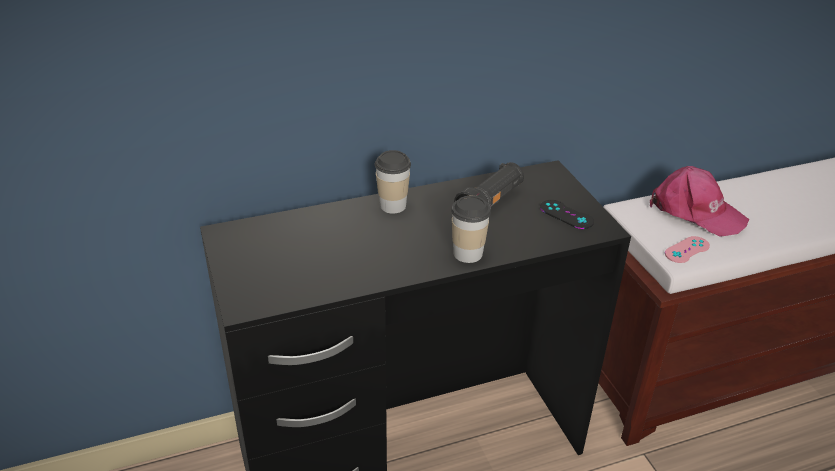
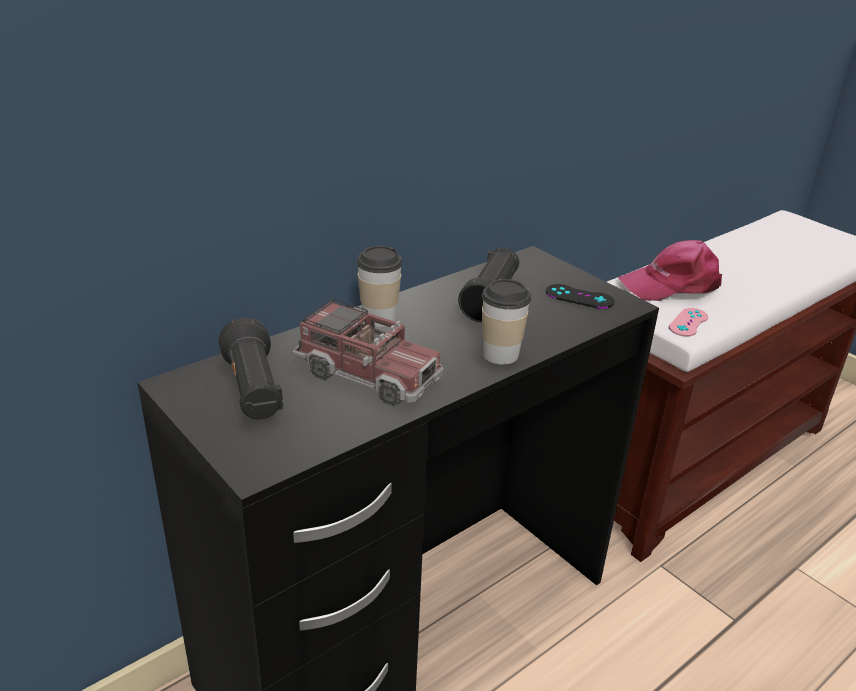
camera: 20 degrees left, 5 degrees down
pink cap [650,166,749,237] -> pink cap turned 150 degrees clockwise [618,240,722,301]
none -> black flashlight [219,318,283,419]
none -> toy truck [293,299,444,406]

